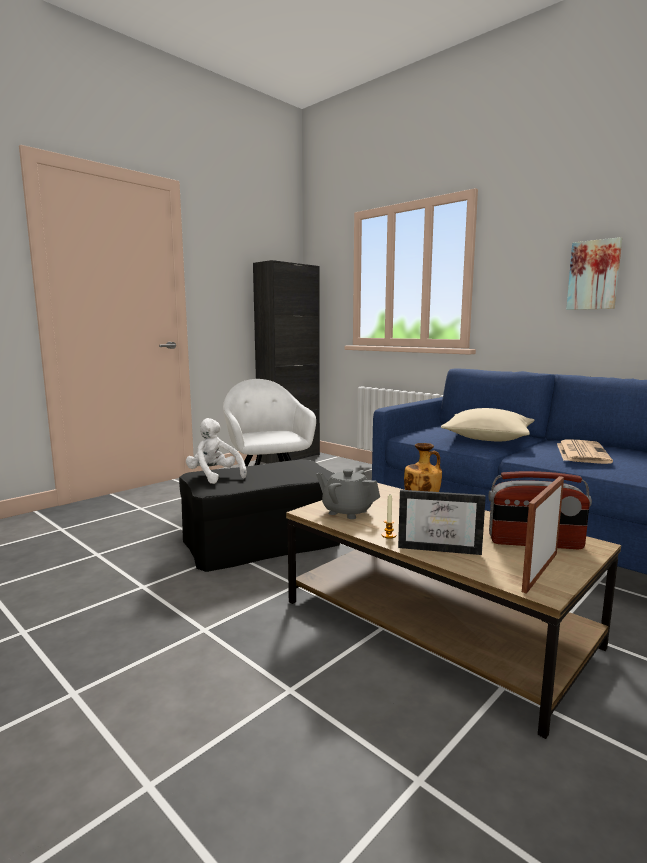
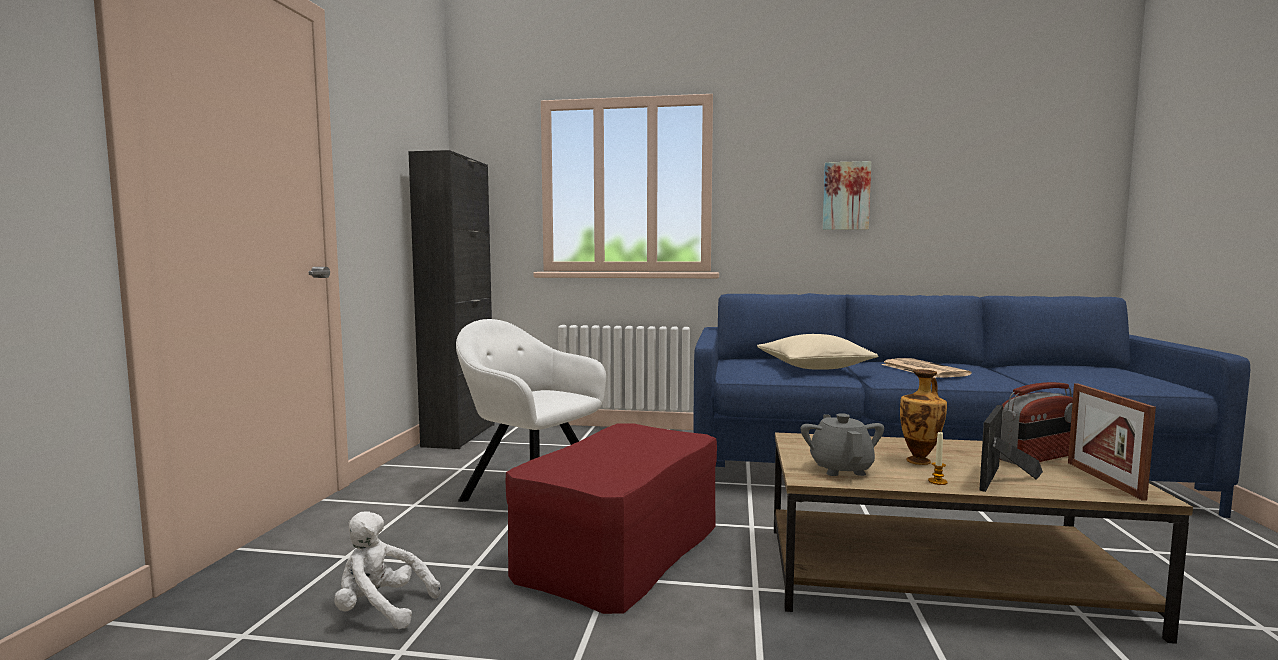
camera: 35 degrees left, 5 degrees down
black ottoman [179,459,340,572] -> red ottoman [506,423,717,614]
white plush toy [186,418,247,484] -> white plush toy moved to [334,511,441,629]
grey teapot [316,469,380,519] -> grey teapot turned 90 degrees clockwise [801,413,884,476]
picture frame [398,490,486,555] -> picture frame turned 150 degrees clockwise [979,405,1043,492]

